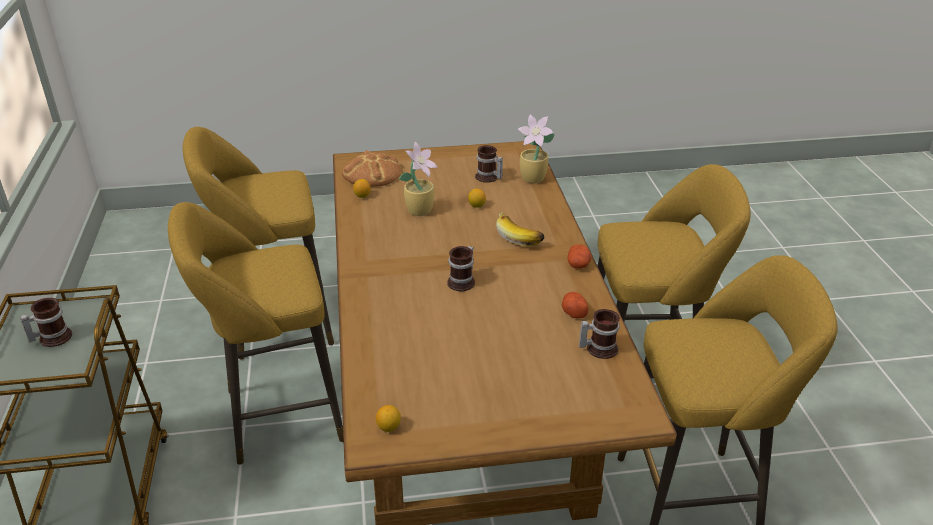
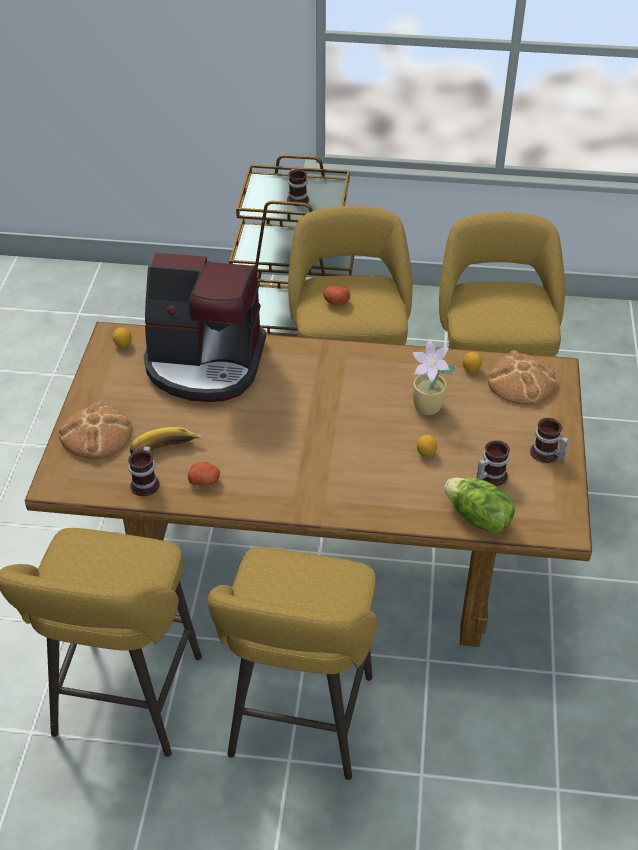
camera: 105 degrees right, 10 degrees up
mug [447,246,475,291] -> mug moved to [530,418,569,463]
banana [496,212,545,246] -> banana moved to [130,427,201,454]
potted plant [518,115,555,183] -> lettuce [444,478,515,533]
potato [568,244,592,269] -> potato moved to [323,286,350,305]
none -> bread [59,402,132,459]
none -> coffee machine [144,253,266,402]

